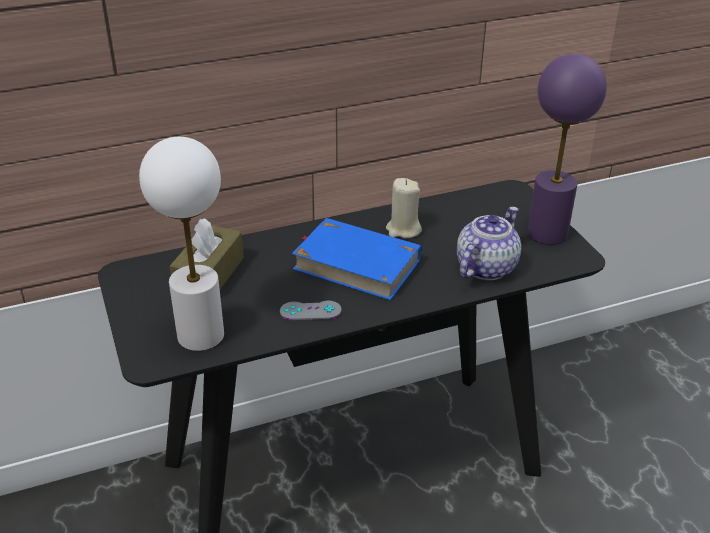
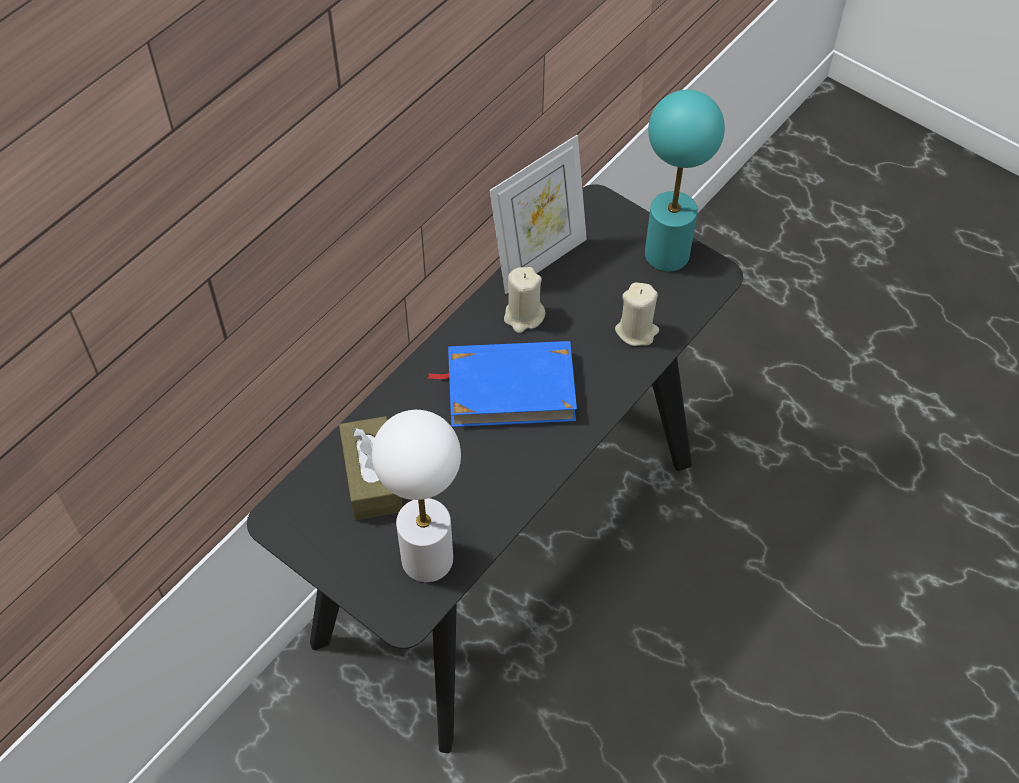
camera: 30 degrees left, 20 degrees up
grey game controller [280,301,342,320] -> none
teapot [457,207,521,280] -> beige candle [615,282,659,346]
purple table lamp [528,54,607,245] -> turquoise table lamp [645,90,725,272]
none -> picture frame [489,135,587,294]

